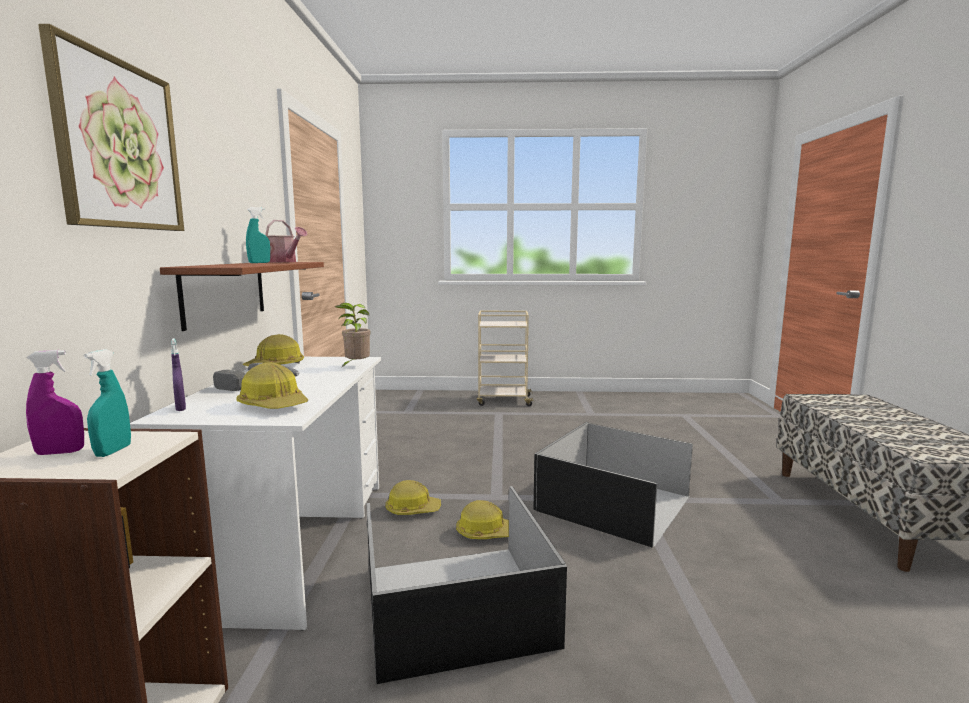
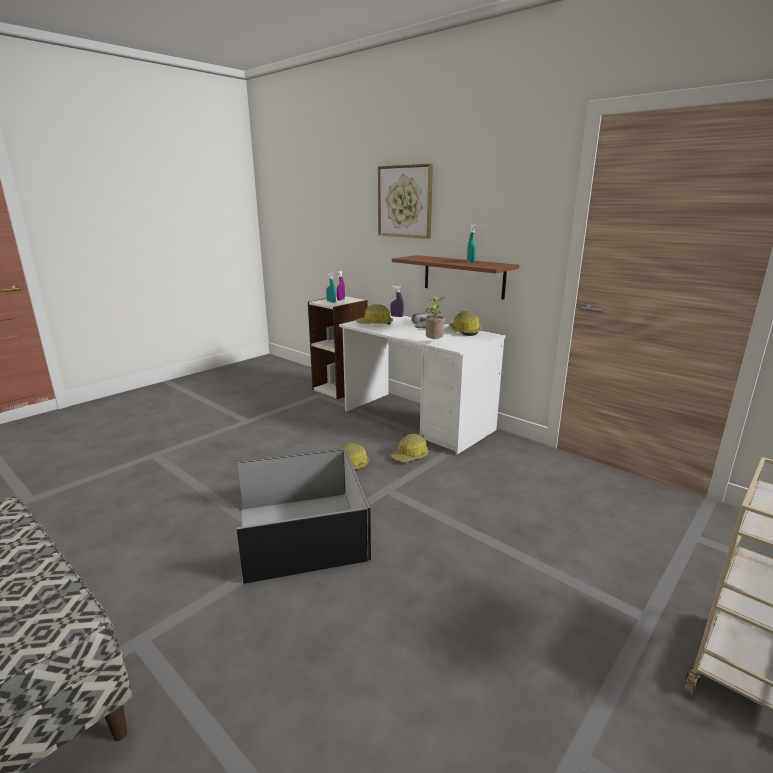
camera: 130 degrees right, 10 degrees up
watering can [265,220,307,262] -> none
black storage box [366,486,567,684] -> none

